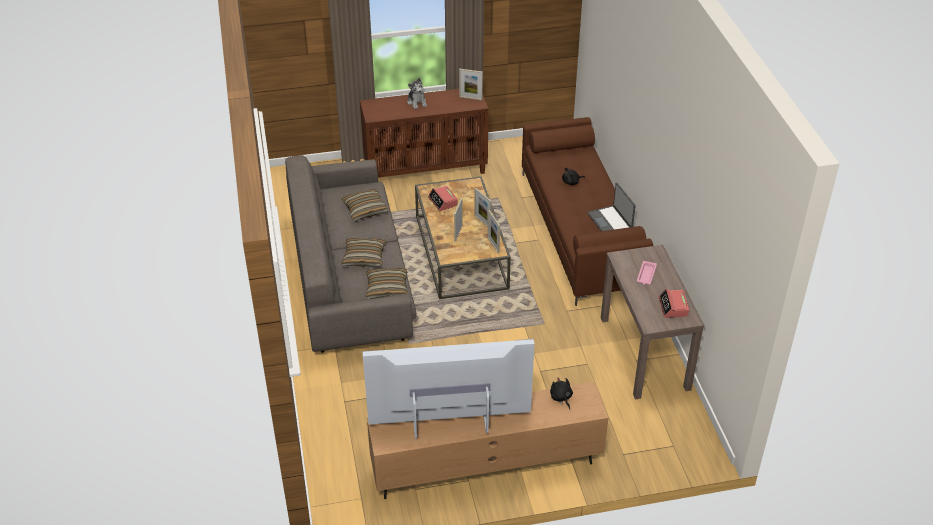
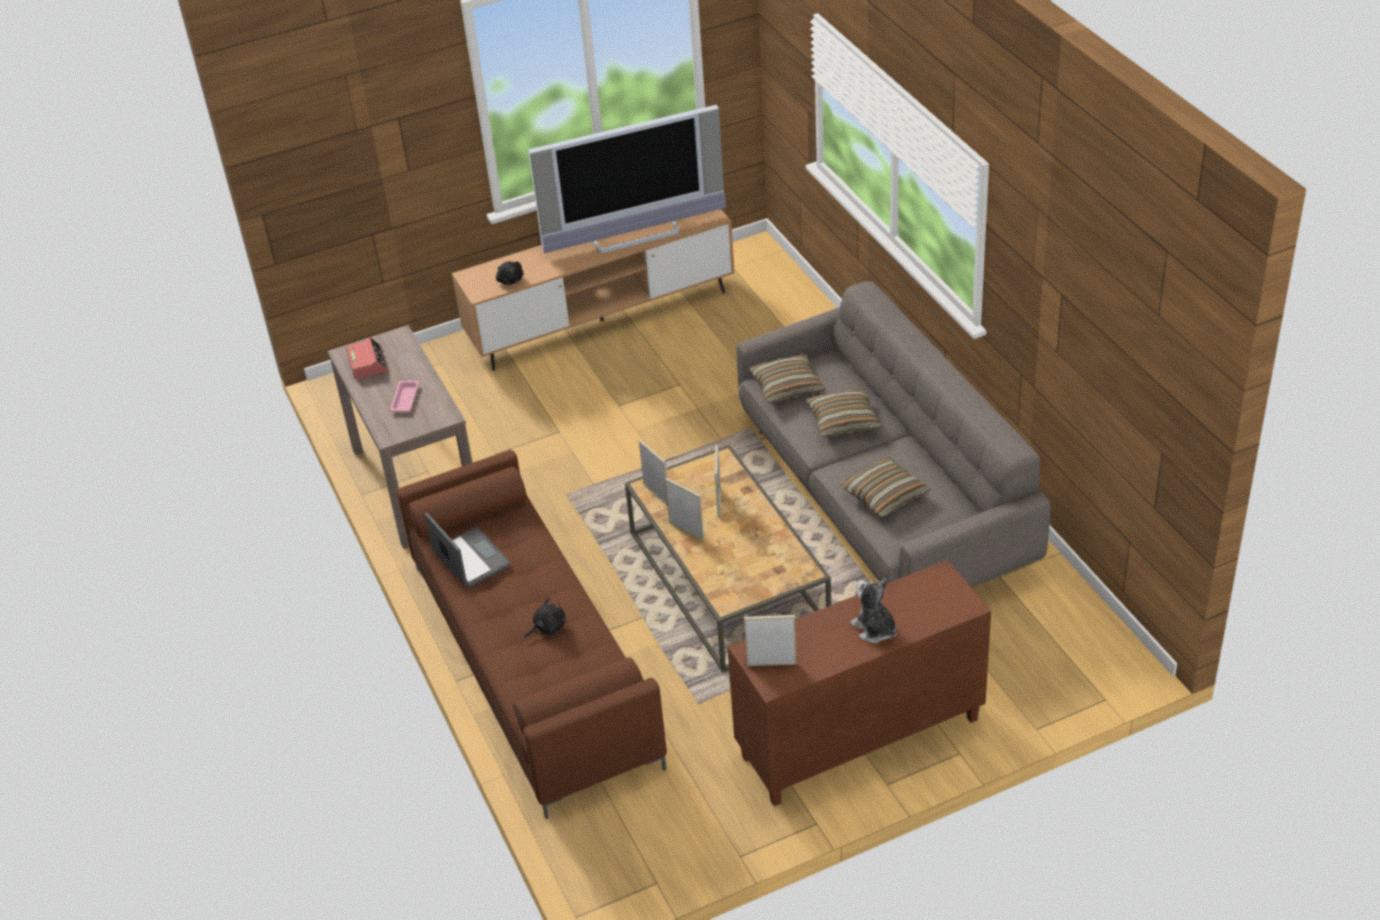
camera: 170 degrees right, 0 degrees up
alarm clock [428,186,458,211] -> none

